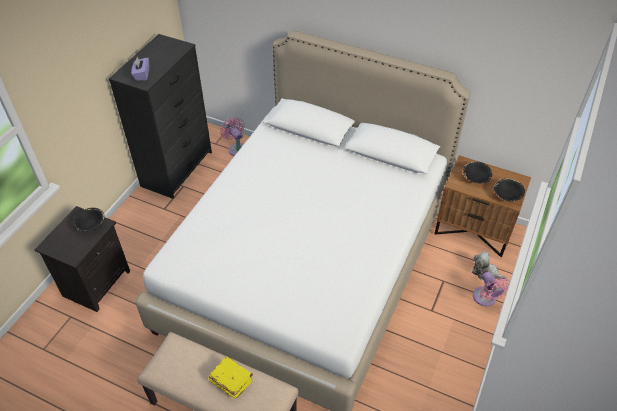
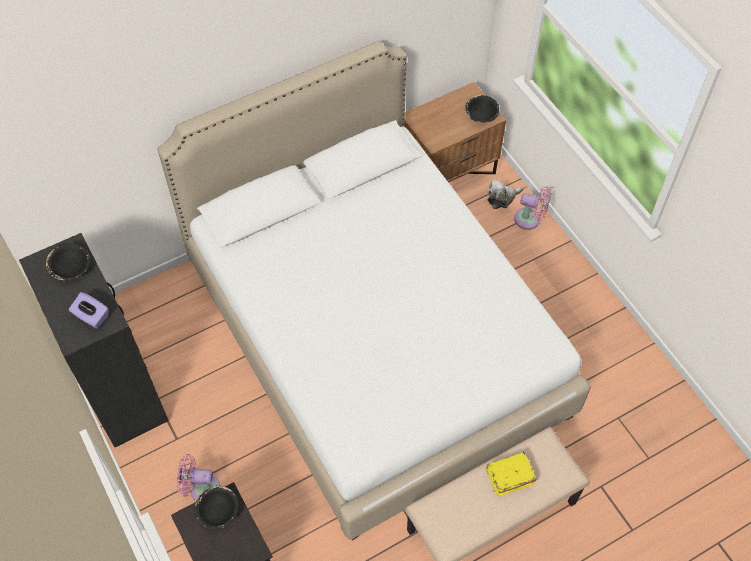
camera: 55 degrees left, 10 degrees up
pink fan [220,117,244,156] -> pink fan moved to [177,454,221,501]
black bowl [463,161,492,184] -> black bowl moved to [46,243,90,280]

